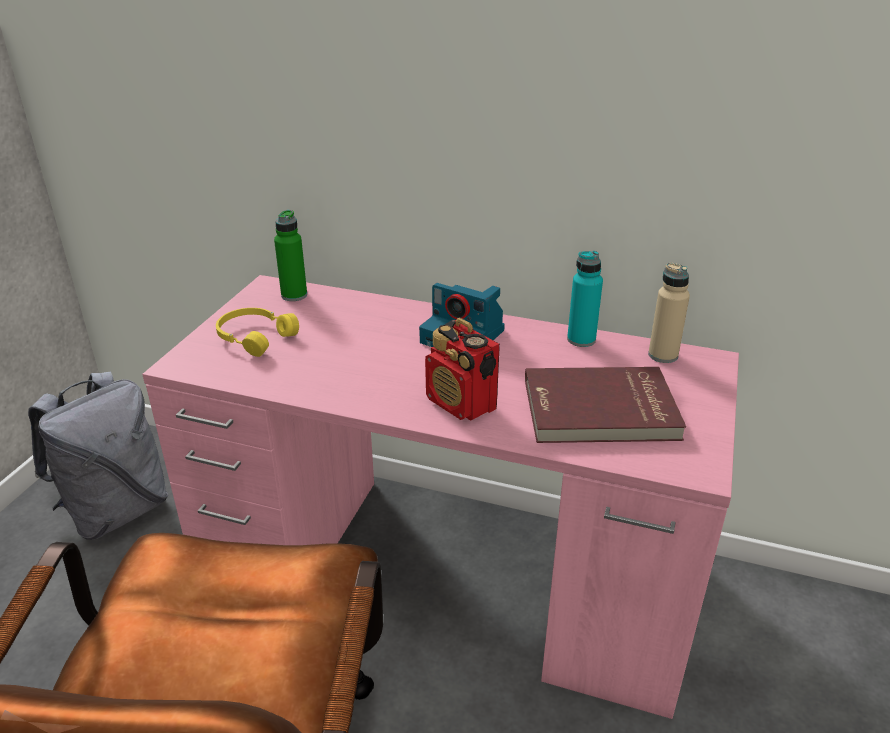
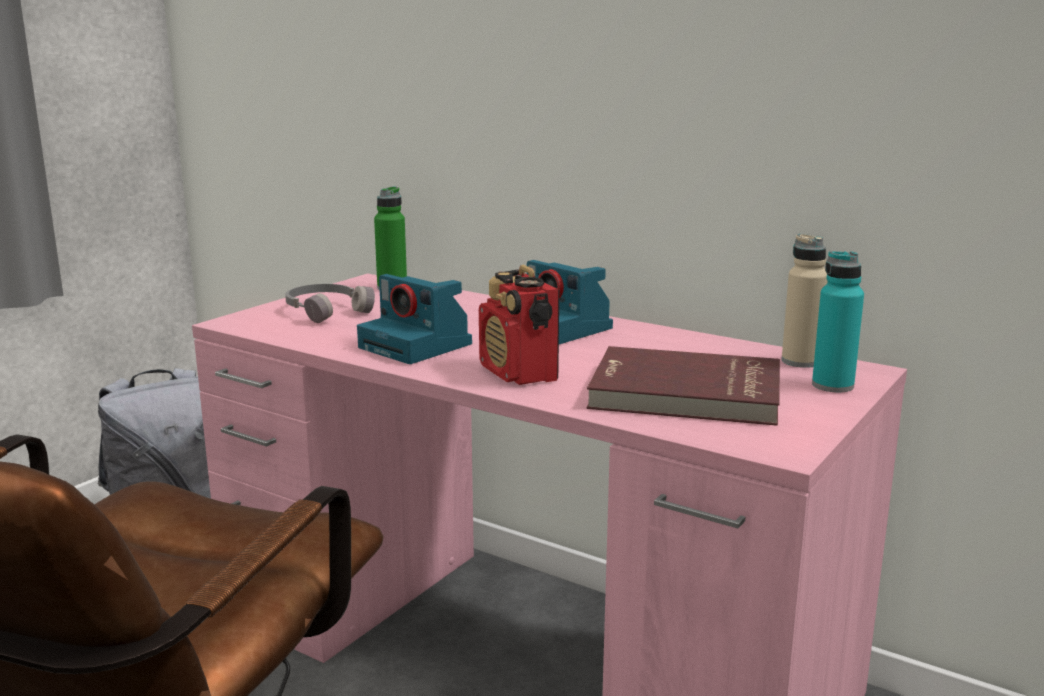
camera: 15 degrees right, 15 degrees down
yellow headphones [216,308,299,357] -> grey headphones [285,284,375,323]
turquoise bottle [567,251,603,347] -> turquoise bottle moved to [812,251,864,393]
none -> camera [357,274,472,364]

